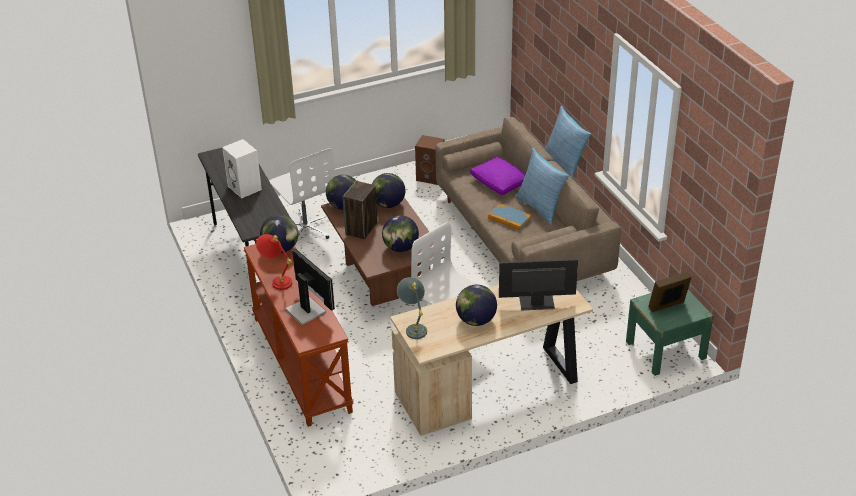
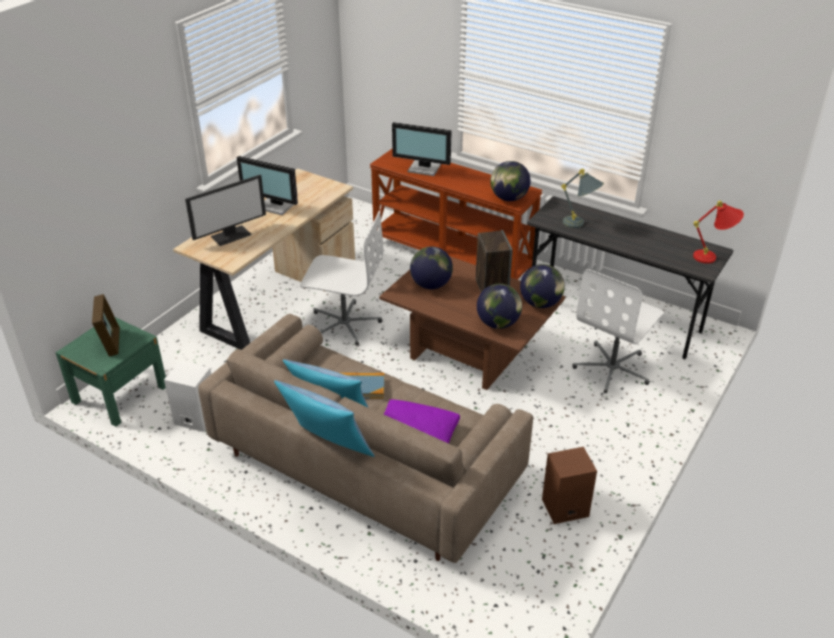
camera: 145 degrees right, 0 degrees up
white speaker [222,139,262,199] -> white speaker moved to [164,361,211,432]
red table lamp [256,234,292,290] -> red table lamp moved to [693,201,744,264]
white office chair [269,148,335,239] -> white office chair turned 75 degrees counterclockwise [572,269,664,394]
grey table lamp [397,277,427,339] -> grey table lamp moved to [561,168,604,228]
globe [456,285,497,326] -> monitor [237,156,298,215]
picture frame [648,272,691,312] -> picture frame turned 45 degrees counterclockwise [92,294,120,356]

